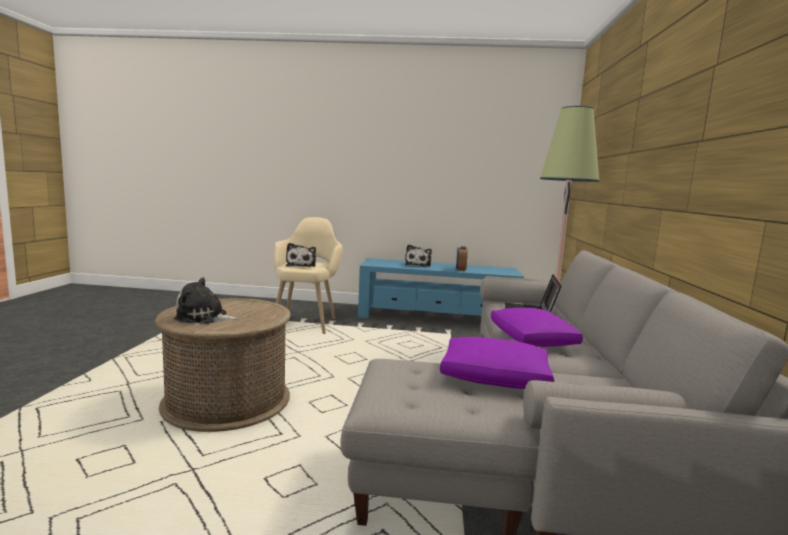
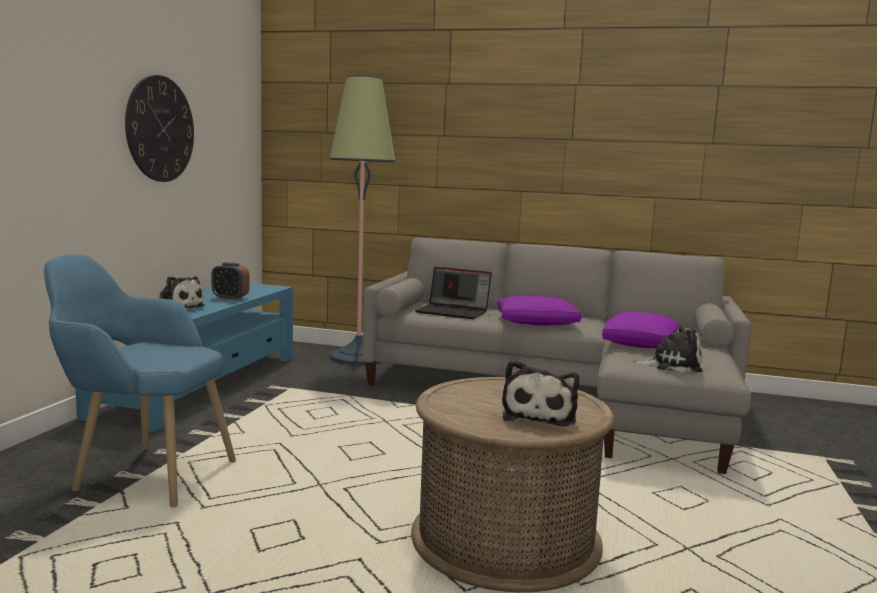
camera: 80 degrees left, 0 degrees up
beige armchair [274,217,343,334] -> blue armchair [44,255,236,507]
plush toy [286,243,316,267] -> plush toy moved to [634,326,703,373]
none -> wall clock [125,75,194,182]

